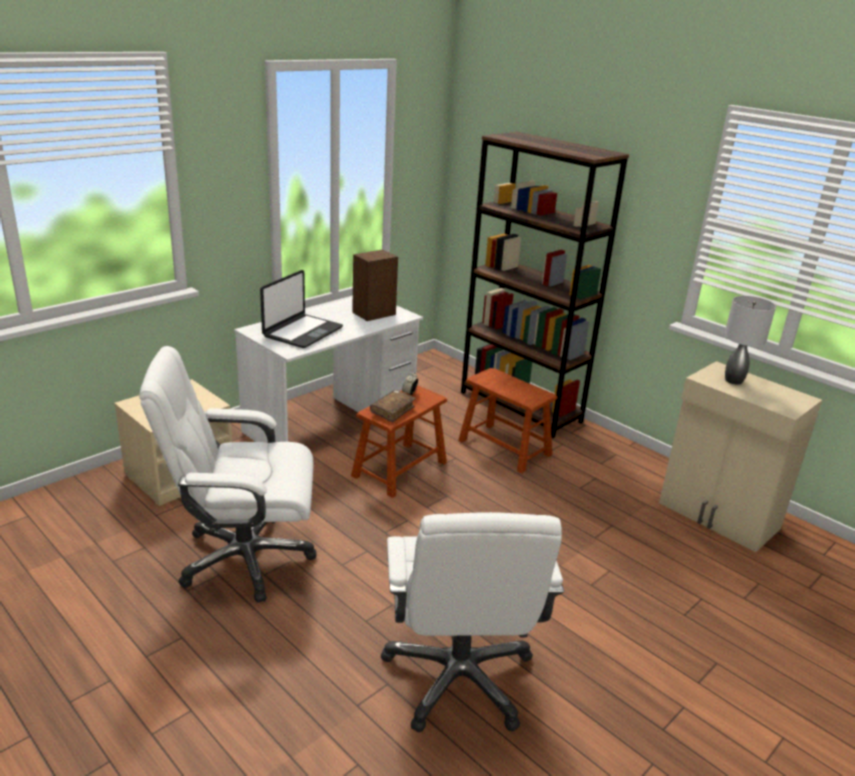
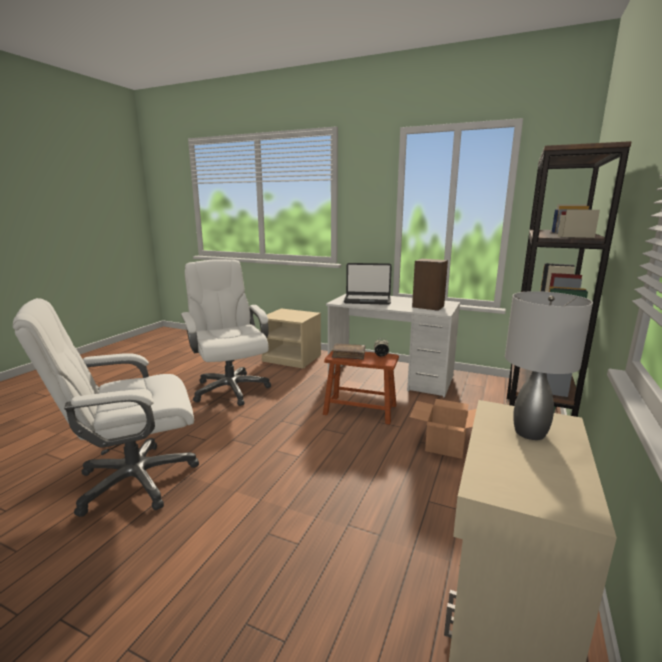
camera: 70 degrees right, 10 degrees down
brown stool [458,368,557,473] -> cardboard box [410,399,476,459]

